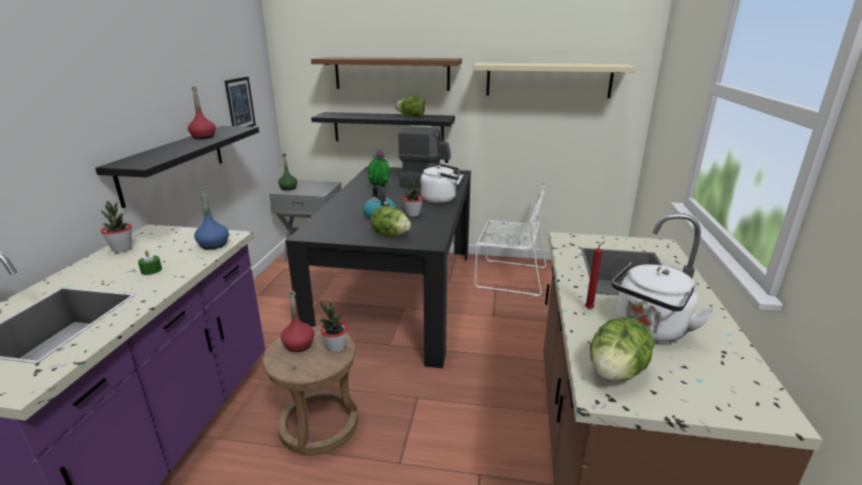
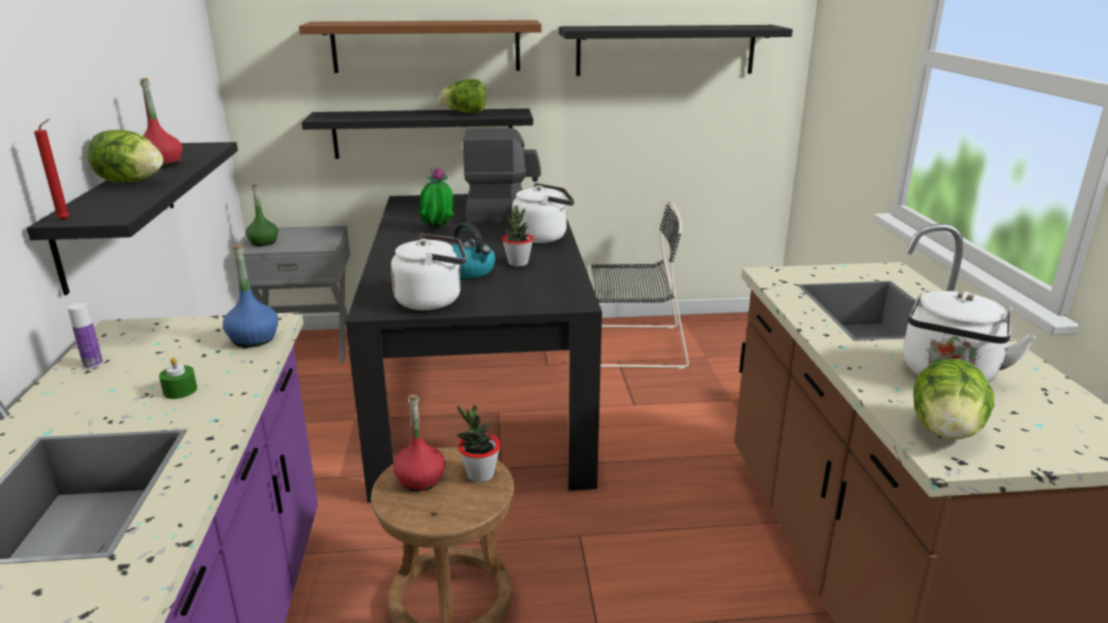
camera: 15 degrees left, 0 degrees up
potted plant [101,201,132,252] -> bottle [67,303,103,368]
picture [225,77,256,127] -> none
lettuce [371,206,411,237] -> lettuce moved to [87,130,163,183]
beige shelf [473,63,636,98] -> black shelf [559,25,793,76]
white chair [475,182,546,296] -> black chair [588,200,689,369]
red candle [585,241,605,309] -> red candle moved to [34,119,70,220]
none -> white kettle [391,234,466,310]

